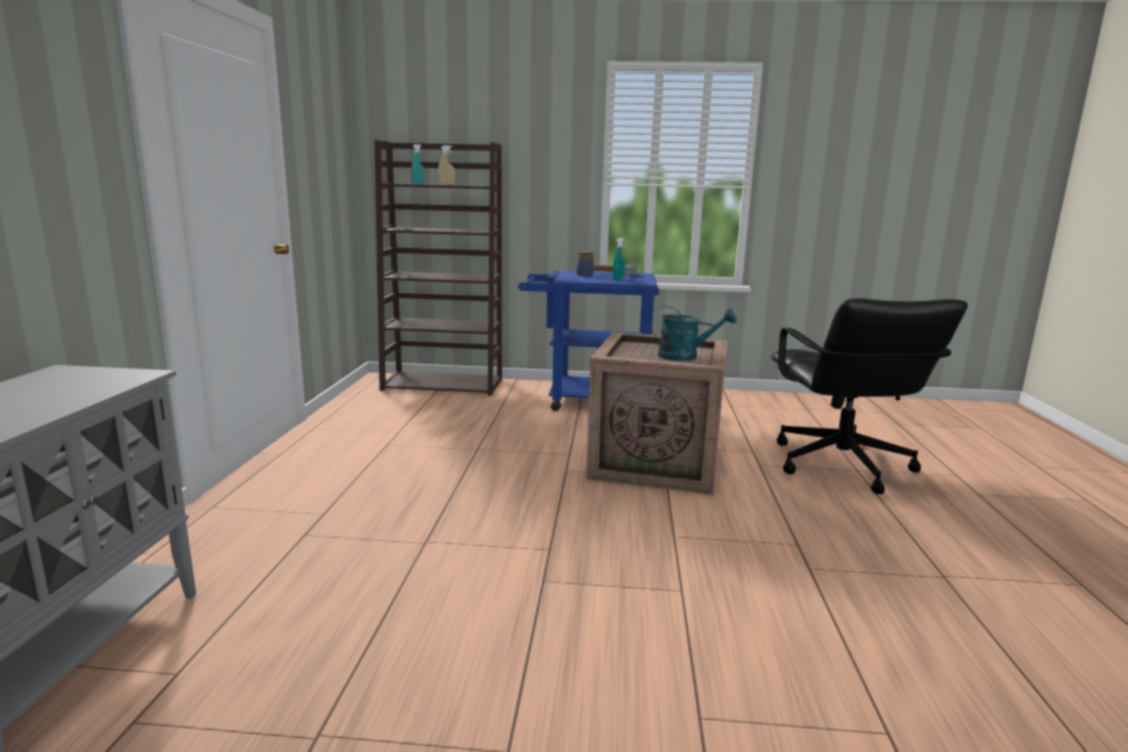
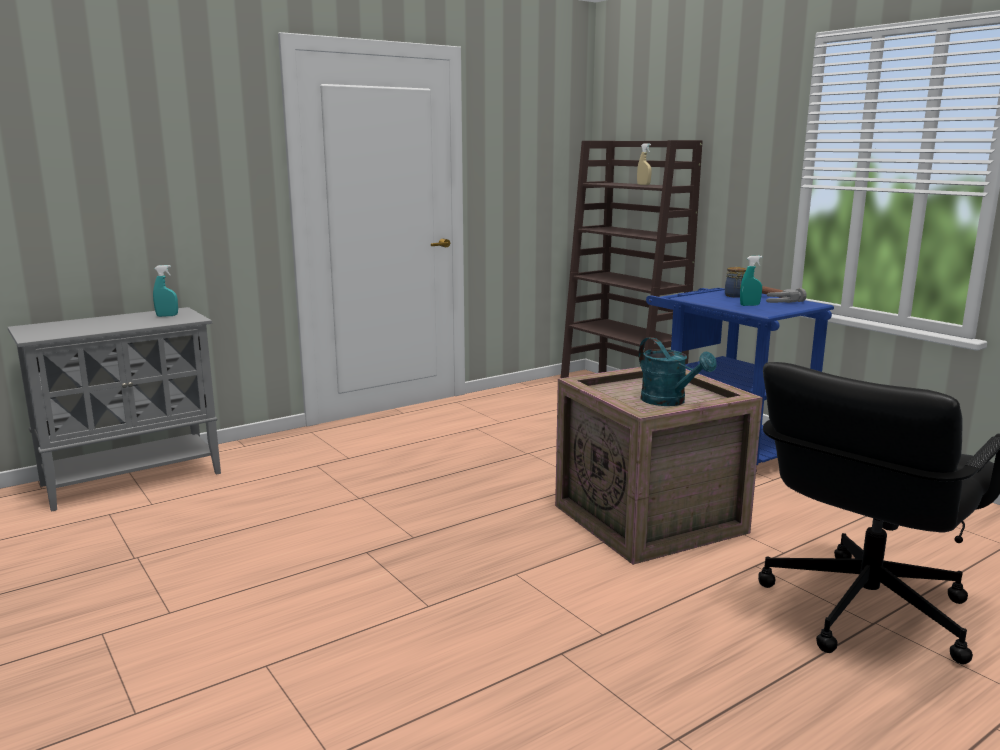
camera: 50 degrees right, 0 degrees up
turquoise spray bottle [412,144,424,184] -> turquoise spray bottle moved to [153,265,178,317]

